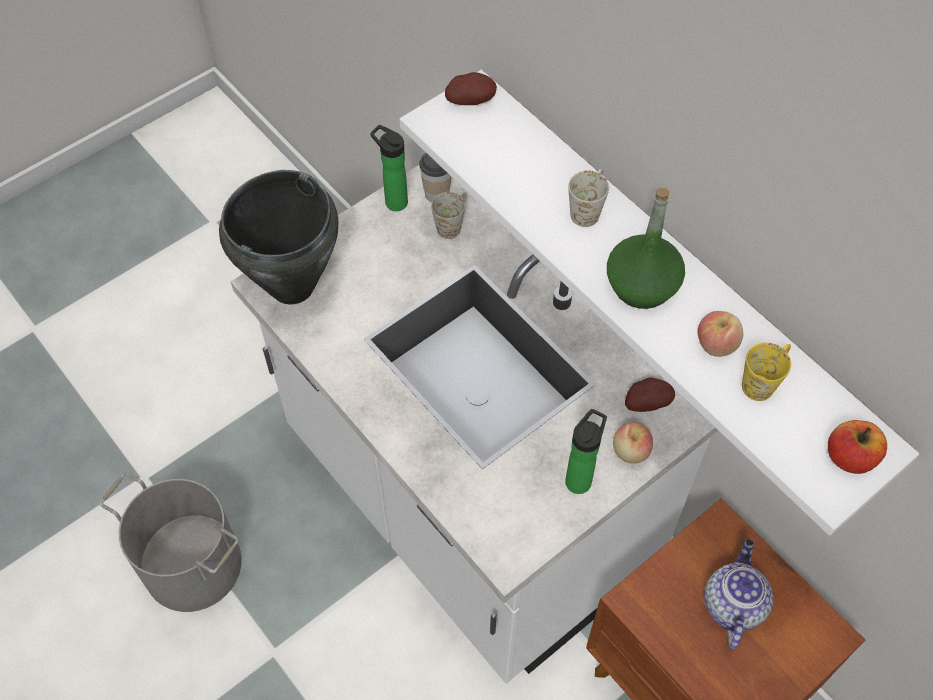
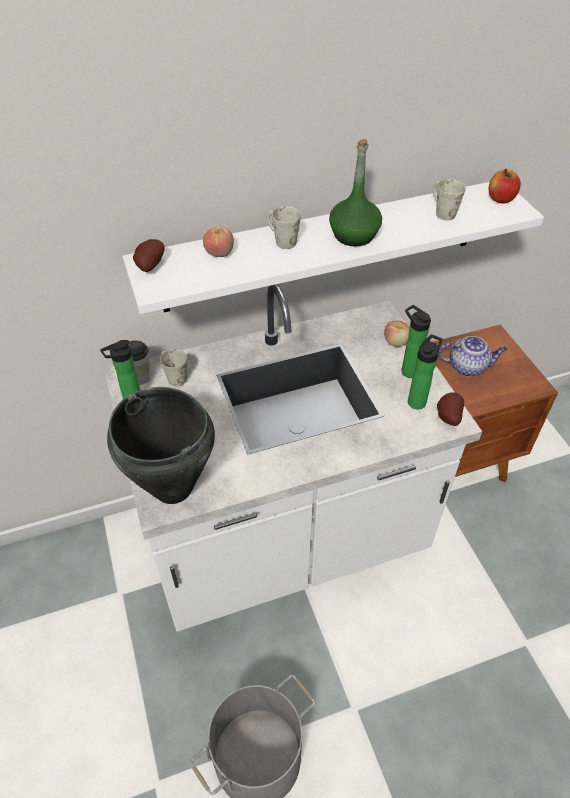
camera: 70 degrees left, 10 degrees down
potato [625,378,675,412] -> potato moved to [437,392,464,426]
apple [698,311,743,357] -> apple moved to [203,226,234,257]
teapot [704,539,773,649] -> teapot turned 150 degrees clockwise [438,336,507,376]
yellow mug [742,342,791,401] -> white mug [433,179,466,221]
none -> bottle [408,334,443,410]

